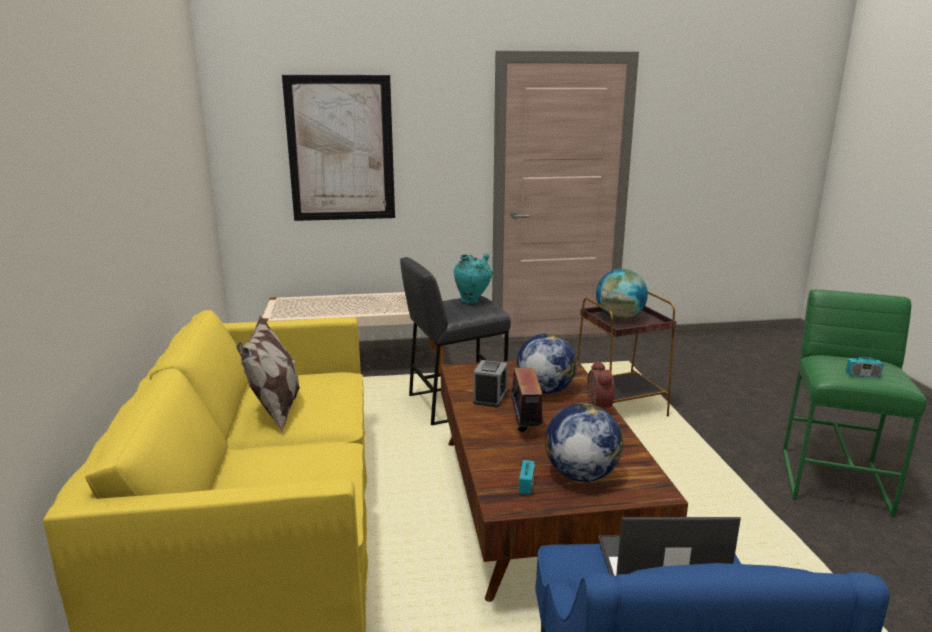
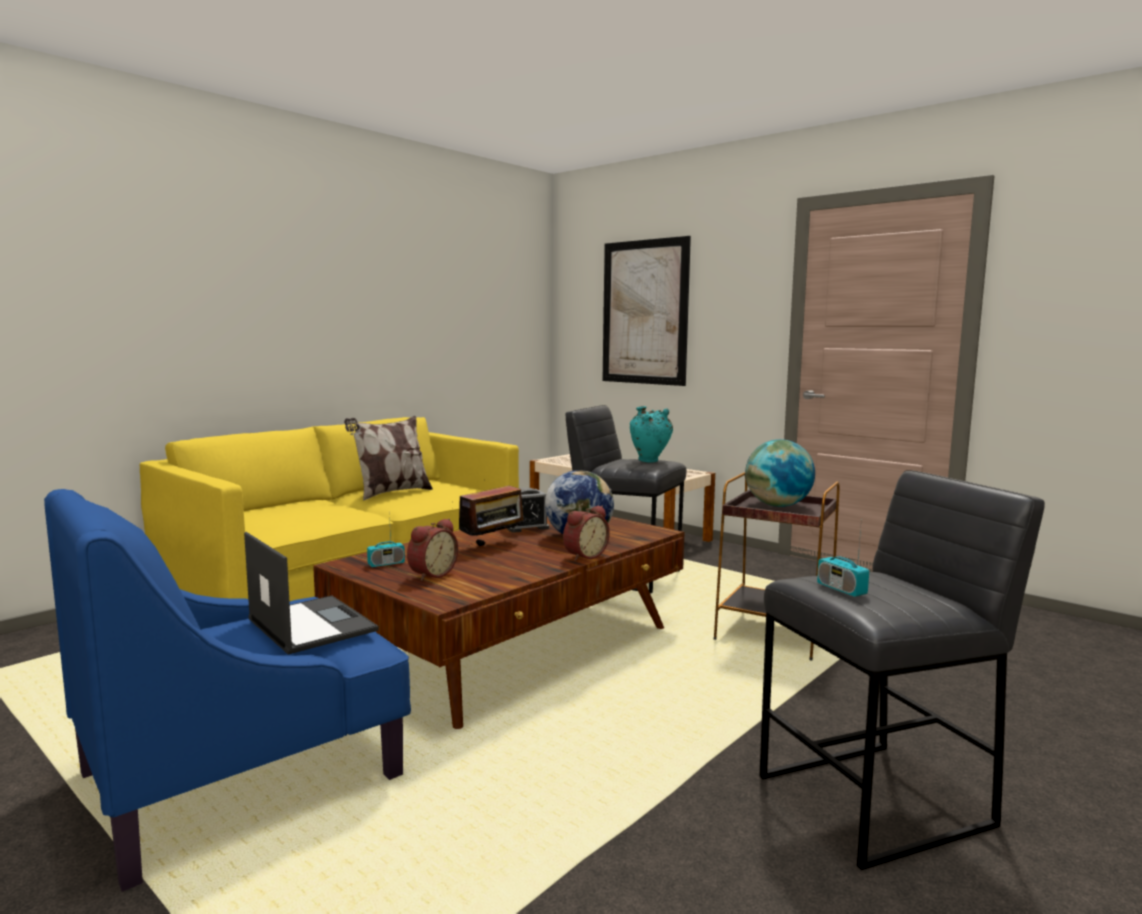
camera: 50 degrees right, 10 degrees down
globe [545,403,623,482] -> alarm clock [407,519,458,581]
green stool [783,289,927,518] -> grey stool [759,470,1045,870]

